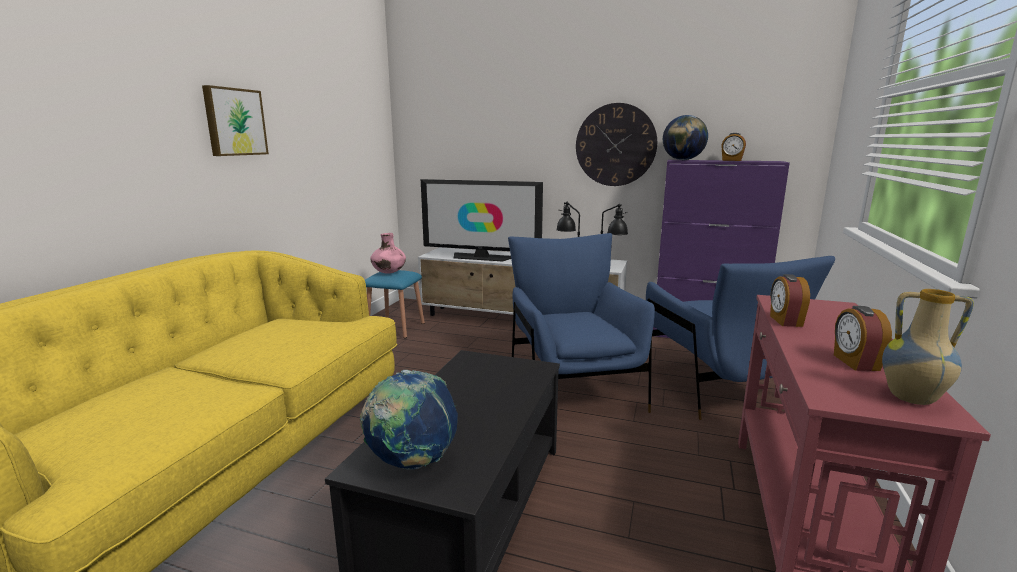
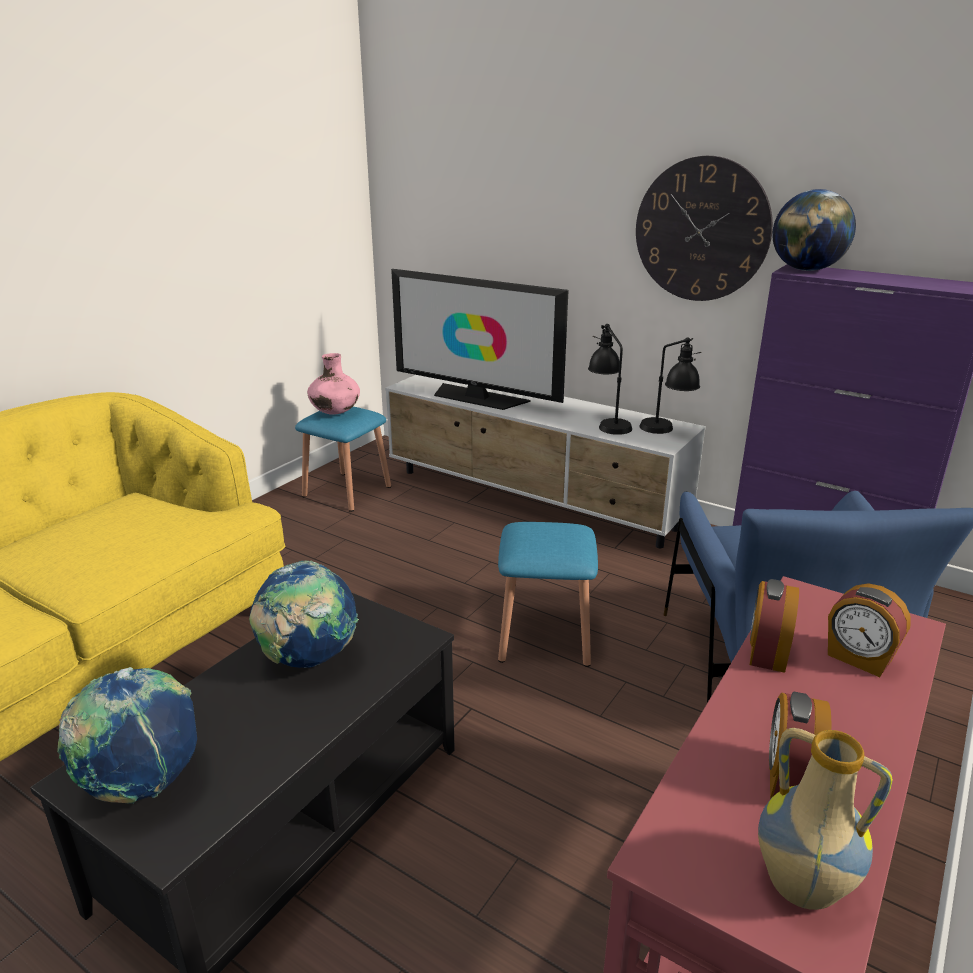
camera: 15 degrees right, 10 degrees up
picture [202,85,269,156] -> none
blue armchair [508,233,655,413] -> blue stool [498,522,598,667]
alarm clock [721,133,746,161] -> alarm clock moved to [828,583,911,677]
none -> globe [249,561,359,668]

